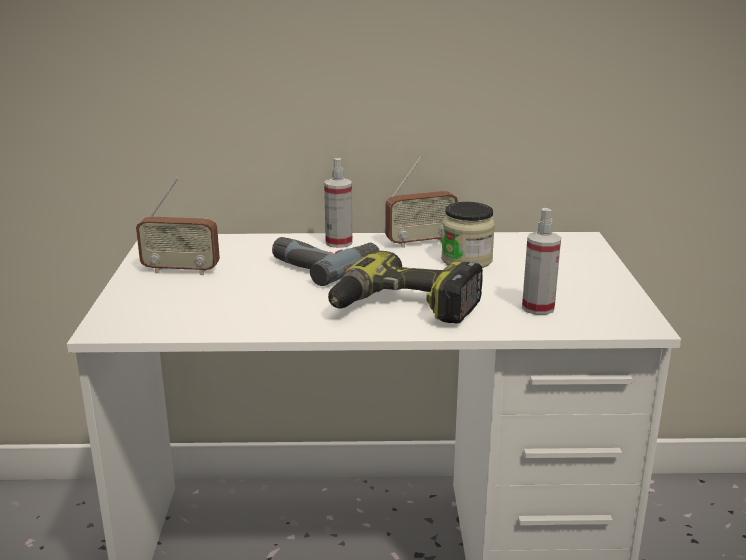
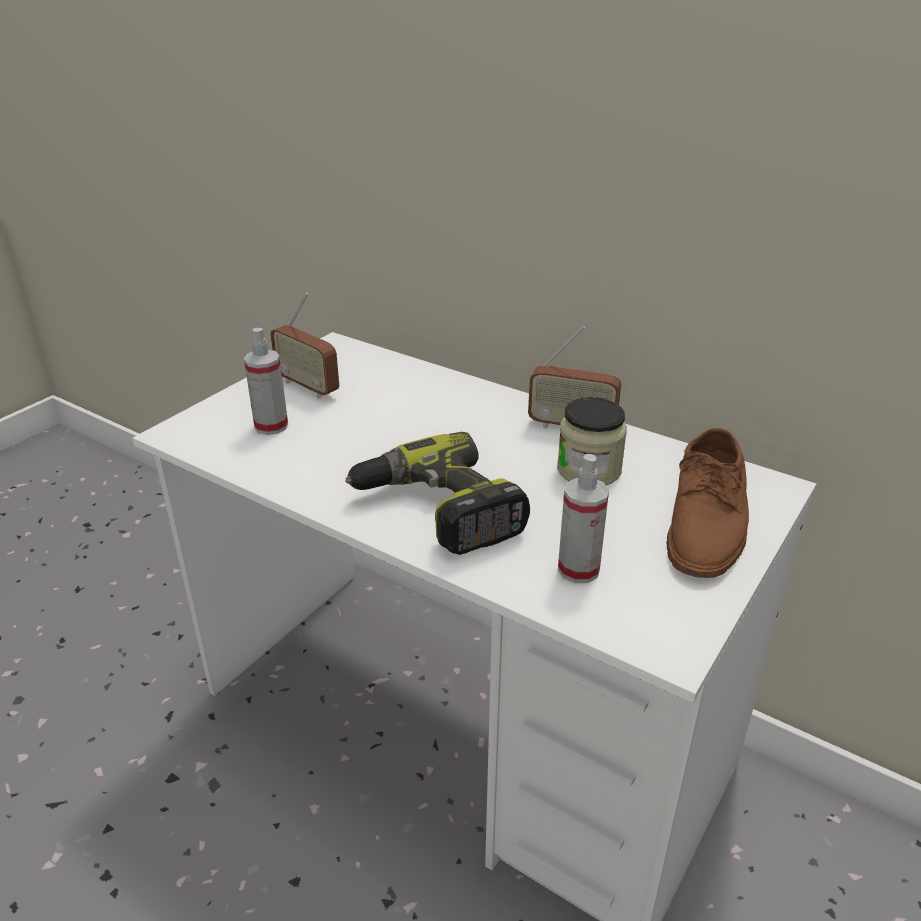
camera: 35 degrees right, 10 degrees up
power drill [272,237,380,286] -> none
spray bottle [324,158,352,248] -> spray bottle moved to [244,328,288,435]
none -> brown shoe [667,428,749,578]

